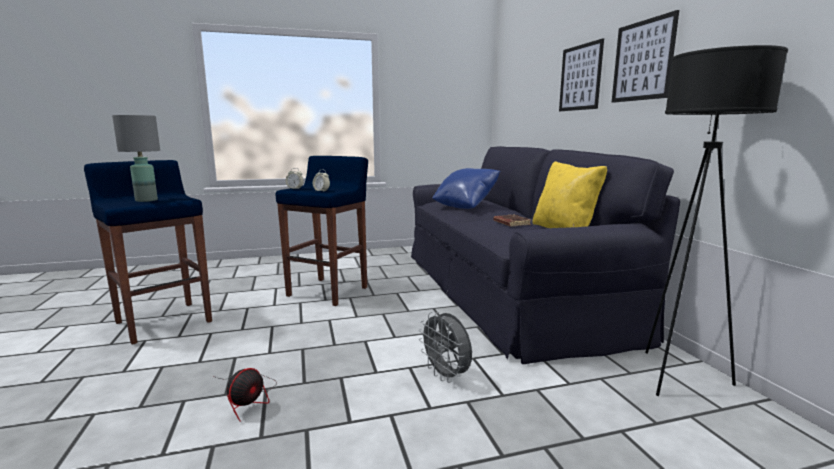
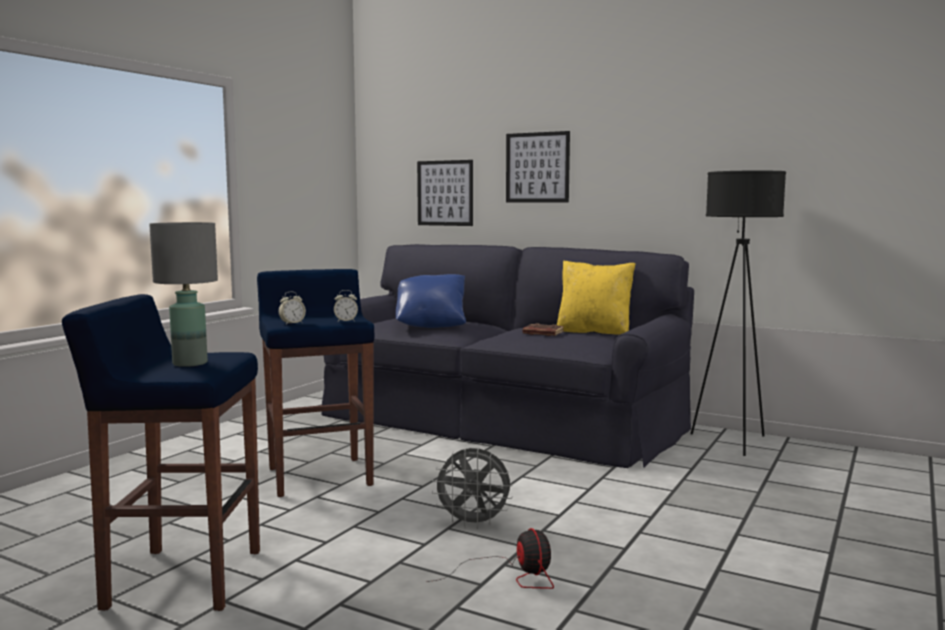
camera: 45 degrees left, 5 degrees down
grey fan [419,312,472,383] -> grey fan moved to [432,448,513,529]
picture [612,10,679,103] -> picture moved to [417,160,473,226]

